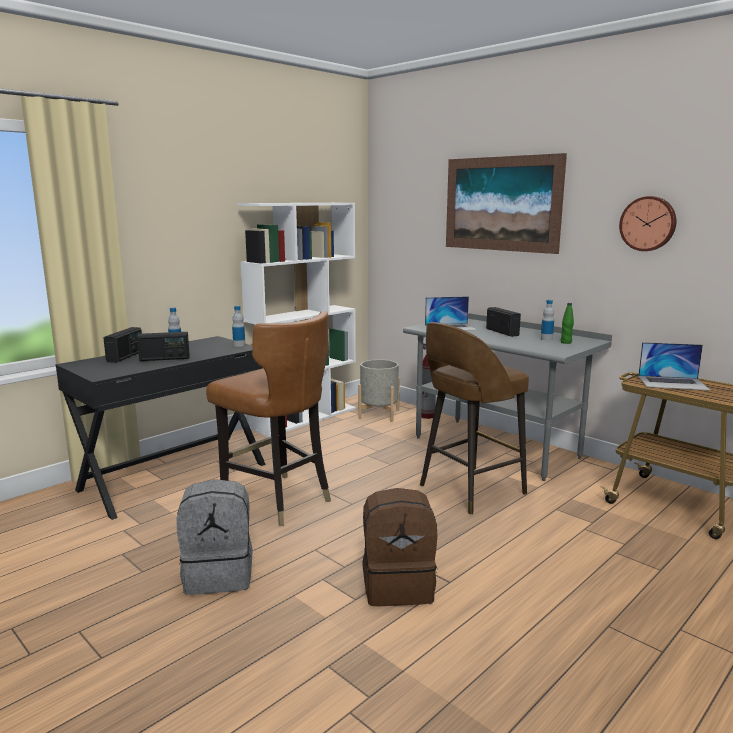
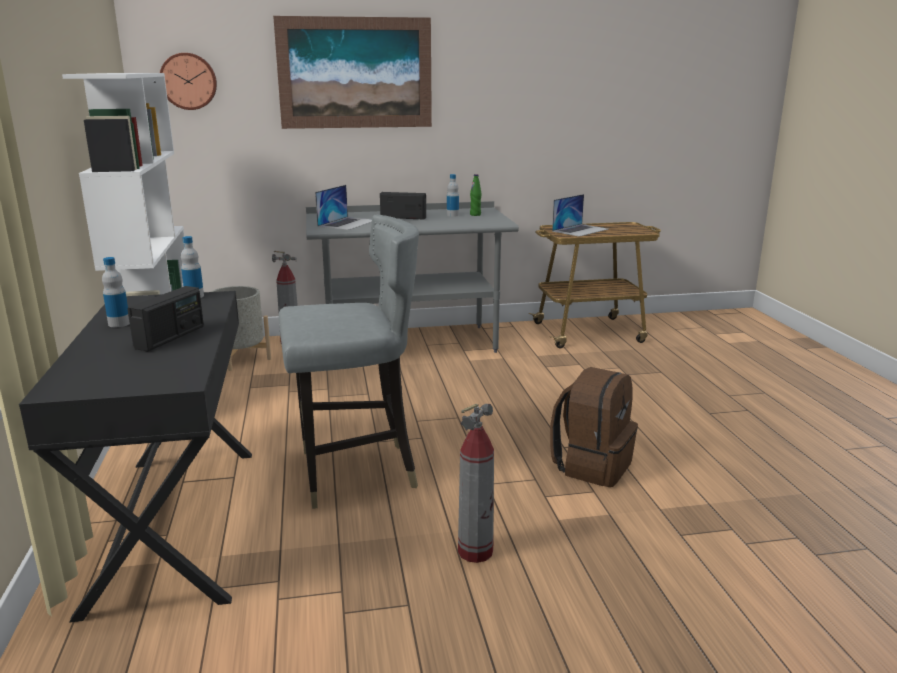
camera: 55 degrees left, 5 degrees up
radio [103,327,142,363] -> none
grey backpack [177,479,252,595] -> fire extinguisher [458,404,494,563]
brown chair [206,311,331,526] -> grey chair [279,215,419,509]
brown stool [420,322,529,515] -> none
wall clock [619,196,676,251] -> wall clock moved to [160,53,217,110]

